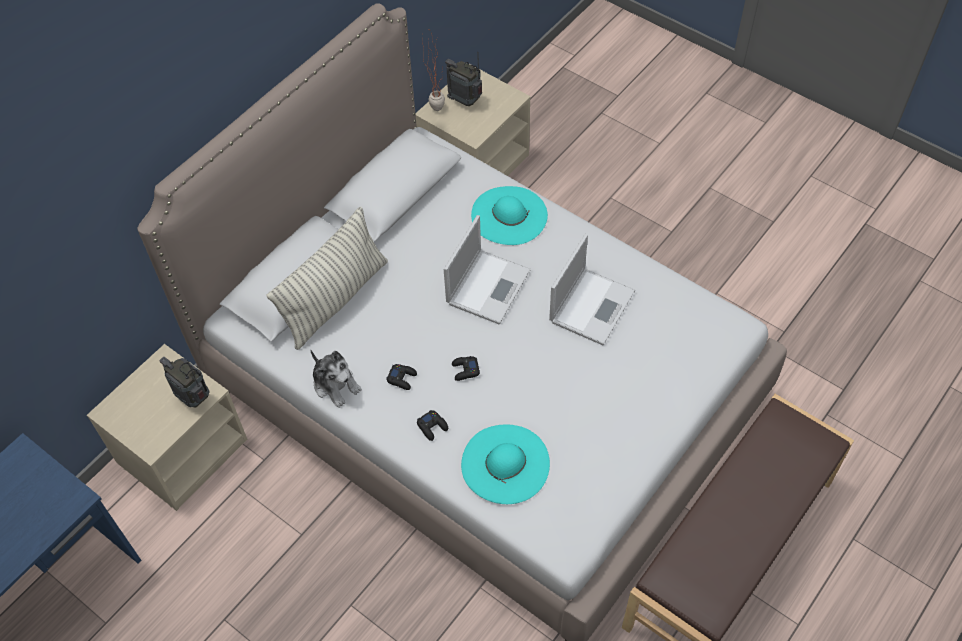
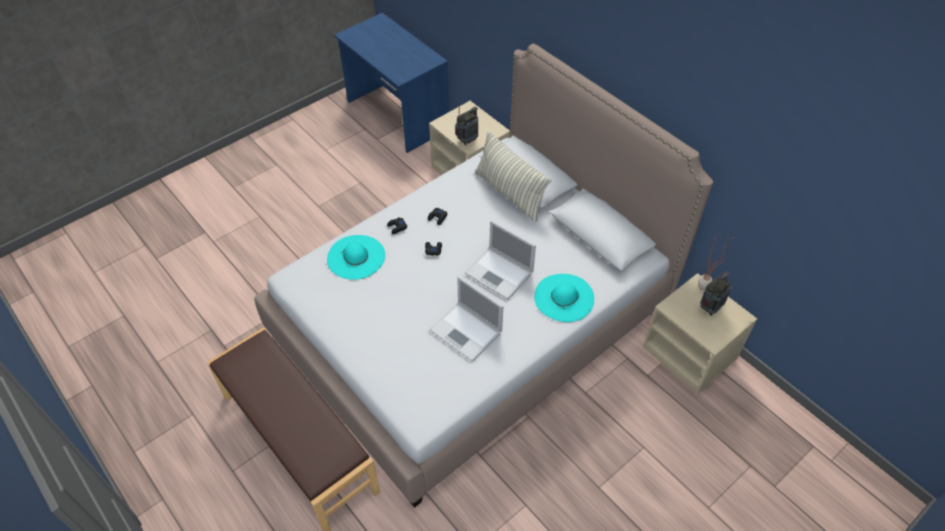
camera: 100 degrees right, 5 degrees down
plush toy [310,350,362,408] -> none

